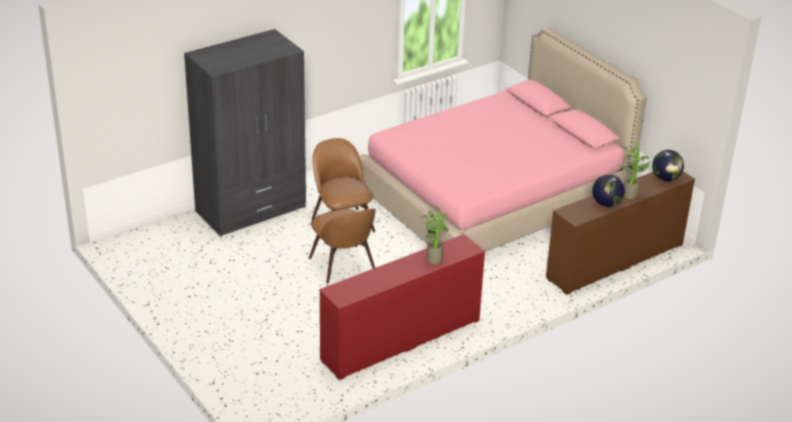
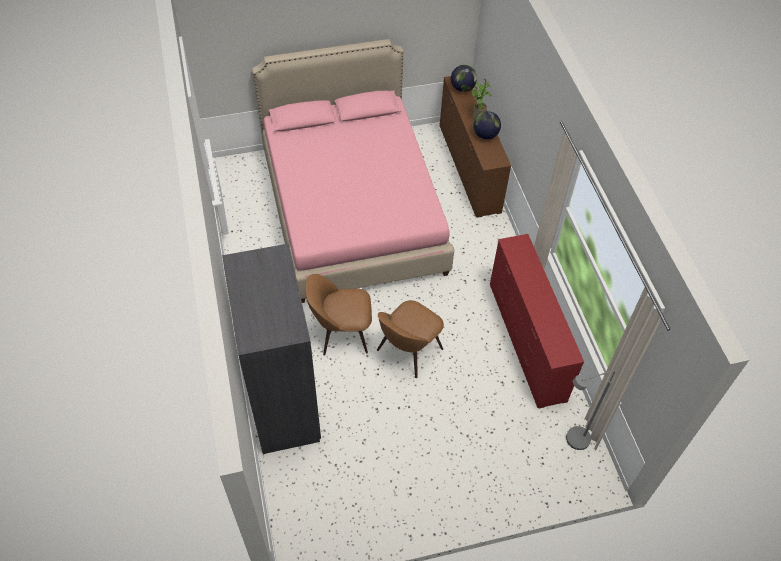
camera: 70 degrees left, 20 degrees up
brown chair [309,209,376,284] -> brown chair turned 135 degrees clockwise [377,300,444,378]
potted plant [421,205,449,264] -> none
none -> grey floor lamp [566,370,615,450]

